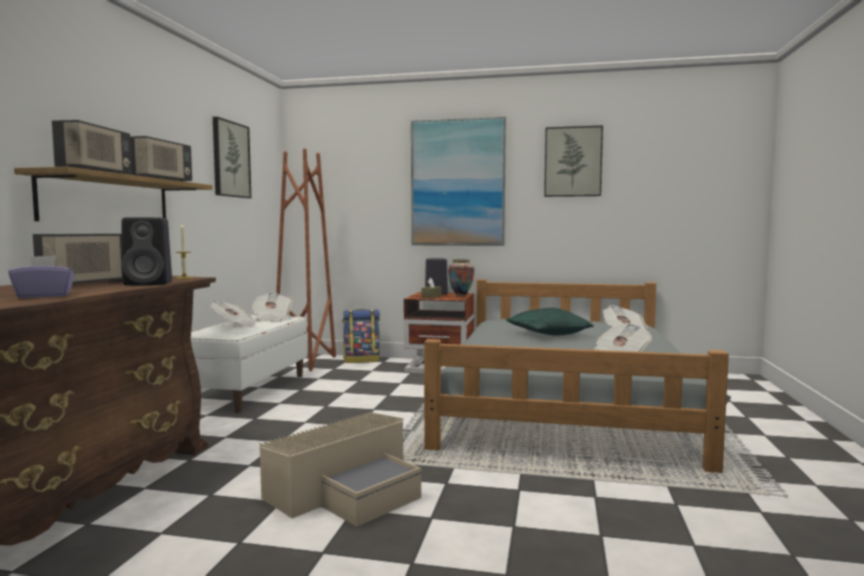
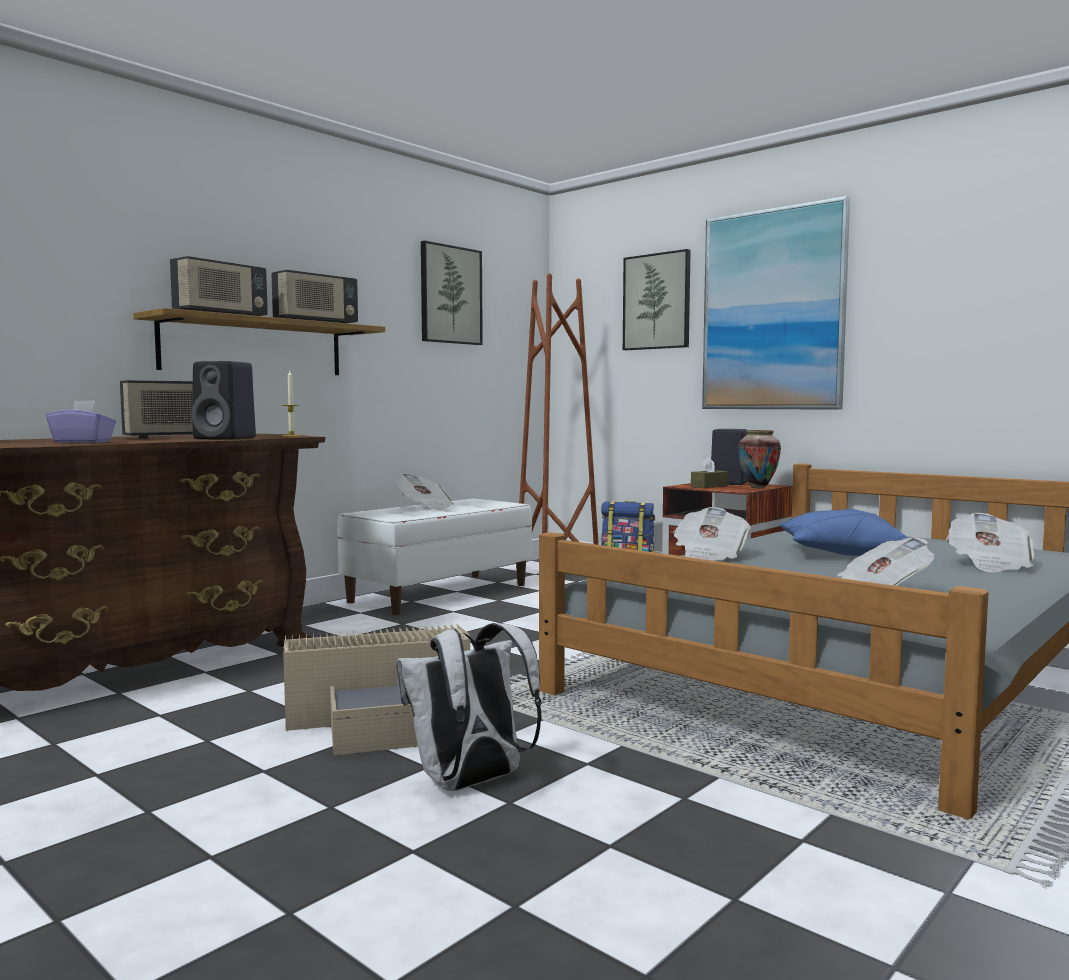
camera: 30 degrees right, 0 degrees up
newspaper [251,293,292,322] -> newspaper moved to [673,507,751,560]
green pillow [505,308,594,335] -> blue pillow [779,509,908,556]
picture [544,125,603,197] -> picture moved to [623,249,691,350]
none -> white backpack [396,623,542,791]

